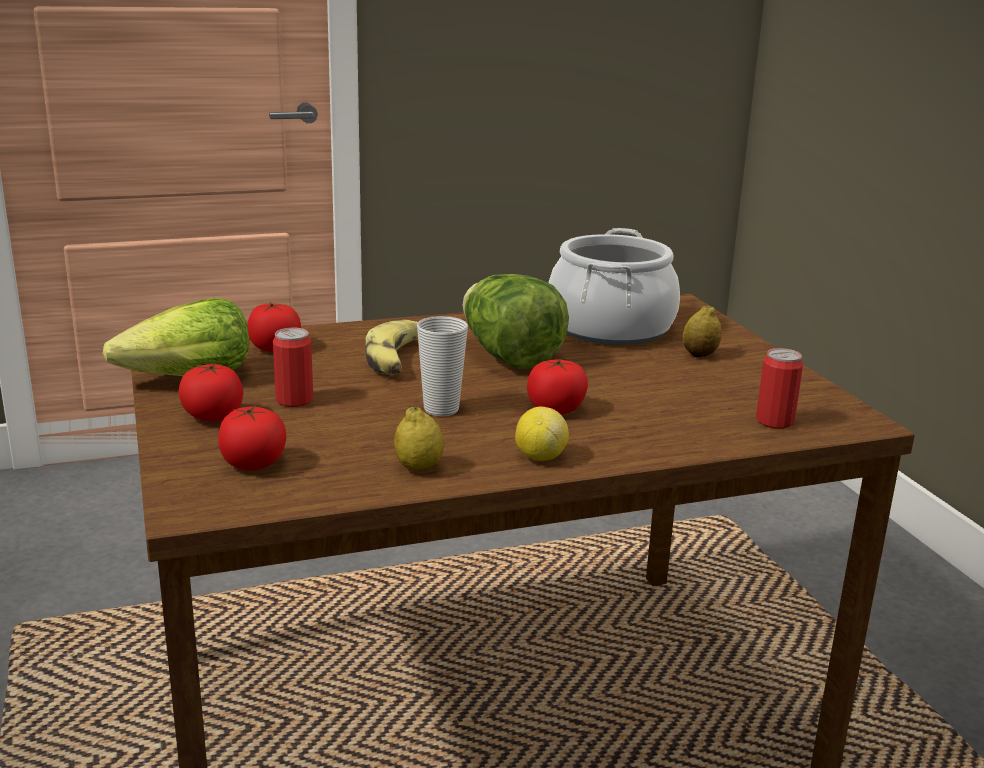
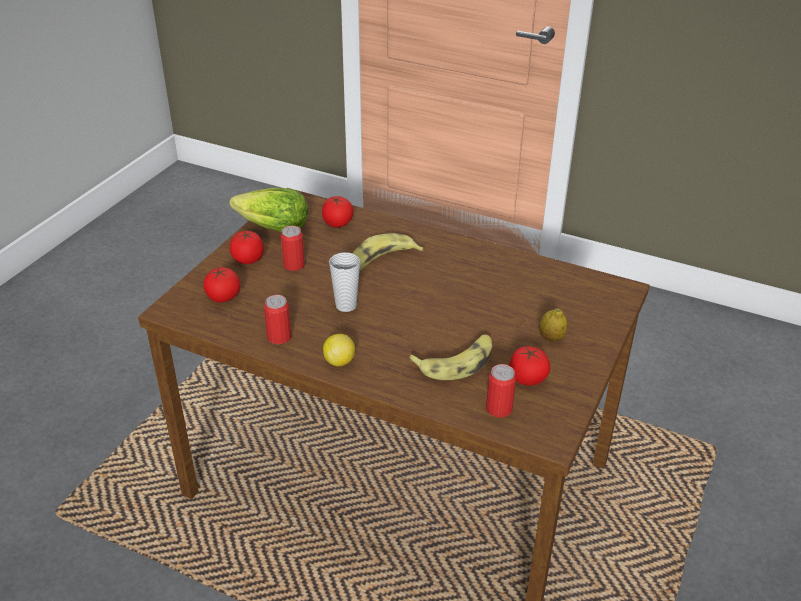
camera: 45 degrees right, 15 degrees up
lemon [394,407,444,471] -> can [264,295,291,344]
lettuce [463,274,569,370] -> none
tomato [527,359,588,415] -> tomato moved to [509,346,550,386]
cooking pot [549,228,680,345] -> none
none -> banana [408,335,492,380]

